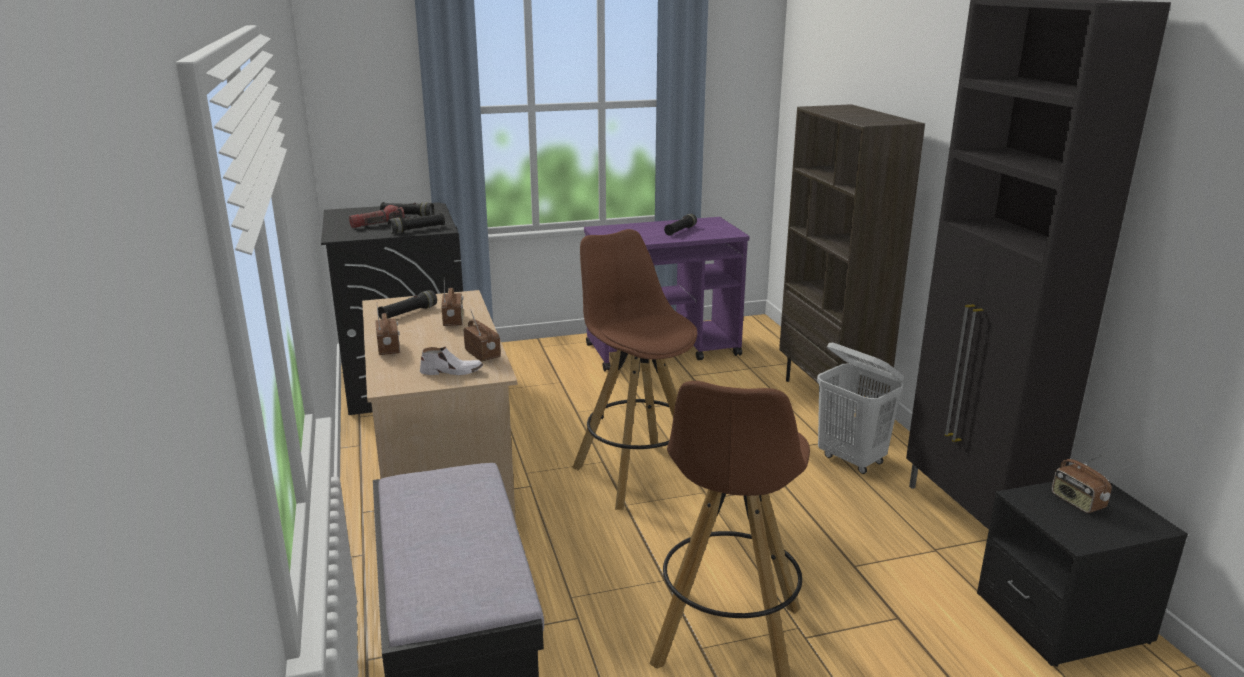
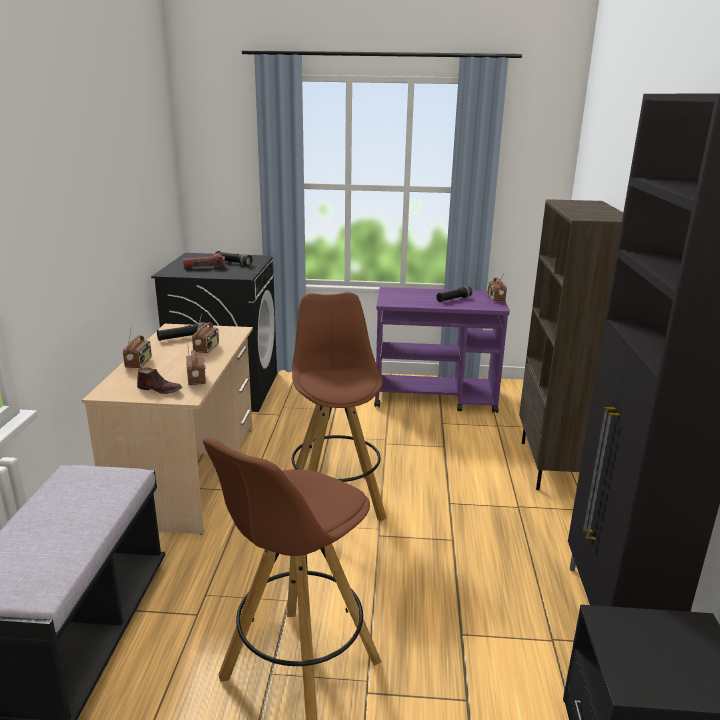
camera: 20 degrees right, 0 degrees up
black flashlight [388,213,445,234] -> none
white shoe [420,347,483,375] -> brown shoe [137,368,182,394]
white laundry basket [817,342,904,474] -> none
radio [1052,455,1112,513] -> radio moved to [487,273,507,302]

